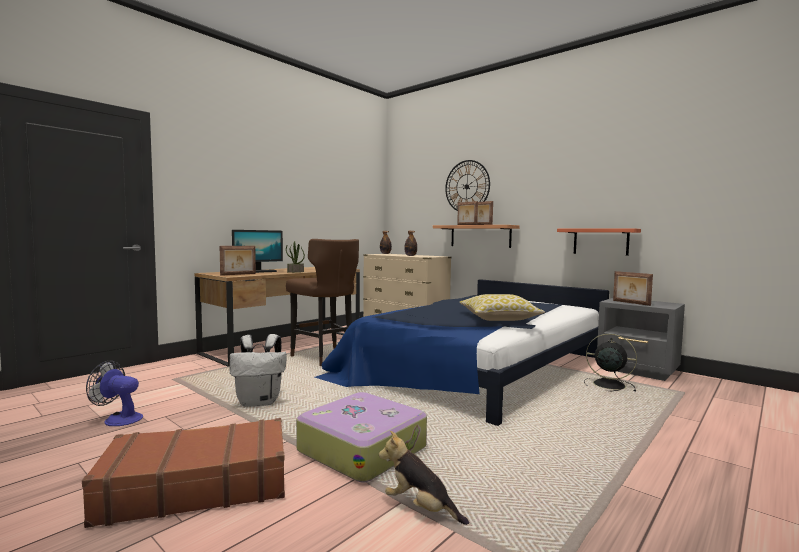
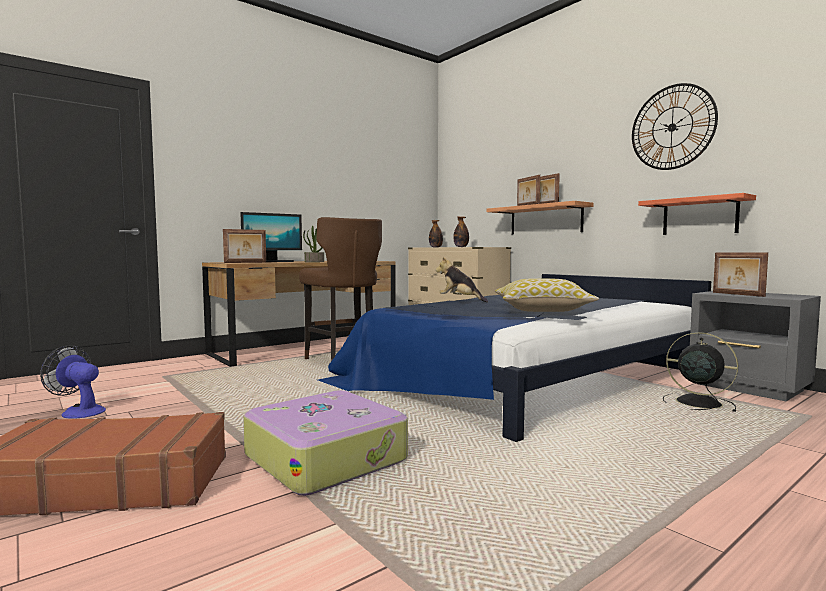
camera: 10 degrees right, 0 degrees up
white backpack [230,334,287,407] -> none
plush toy [379,430,469,525] -> plush toy moved to [436,257,488,302]
wall clock [445,160,490,211] -> wall clock moved to [632,83,718,170]

